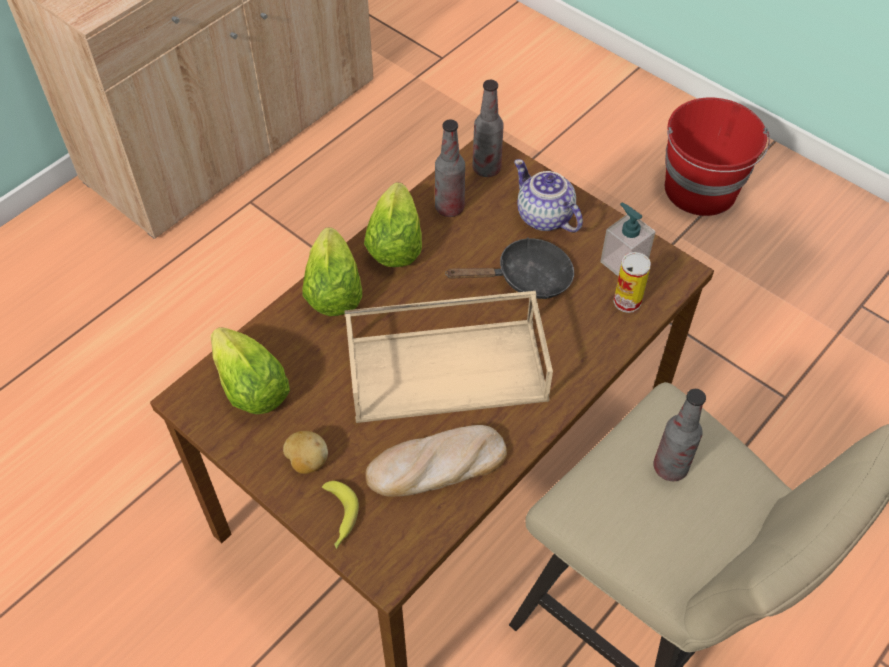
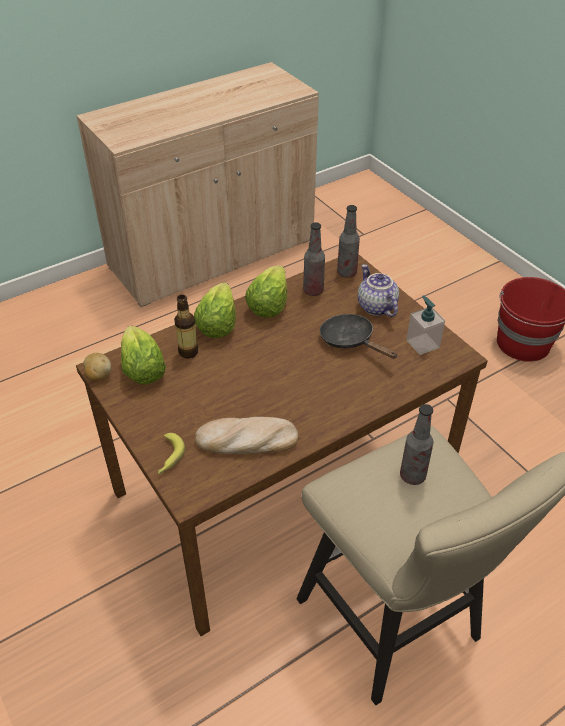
camera: 15 degrees right, 10 degrees down
potato [283,431,328,474] -> potato moved to [83,353,111,380]
beige tray [344,291,553,423] -> none
black frying pan [445,237,574,299] -> black frying pan turned 135 degrees counterclockwise [320,314,398,359]
can [613,252,651,313] -> none
none -> bottle [174,295,198,358]

